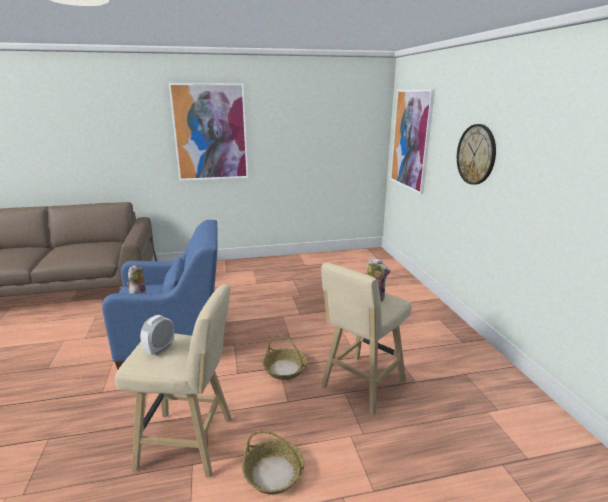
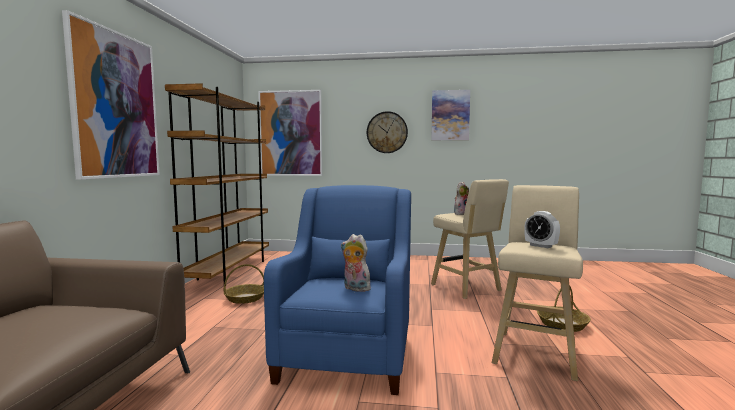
camera: 70 degrees left, 15 degrees down
basket [262,335,307,380] -> basket moved to [223,264,264,304]
none -> brown bookcase [165,83,269,283]
none -> picture [431,90,470,140]

